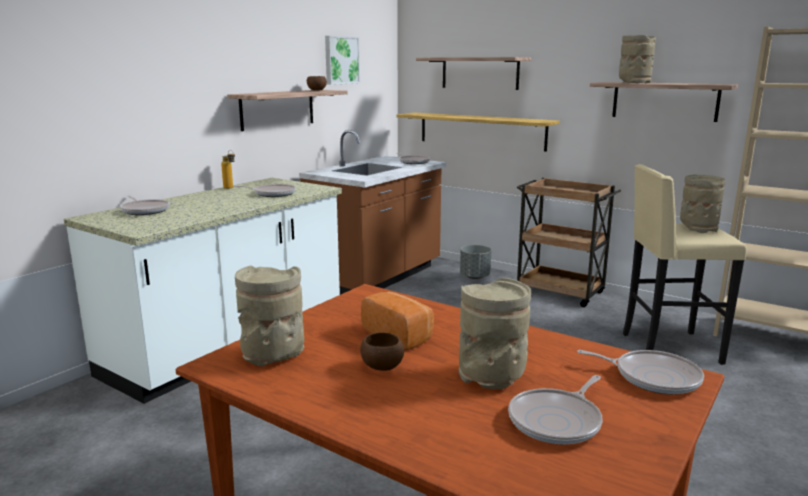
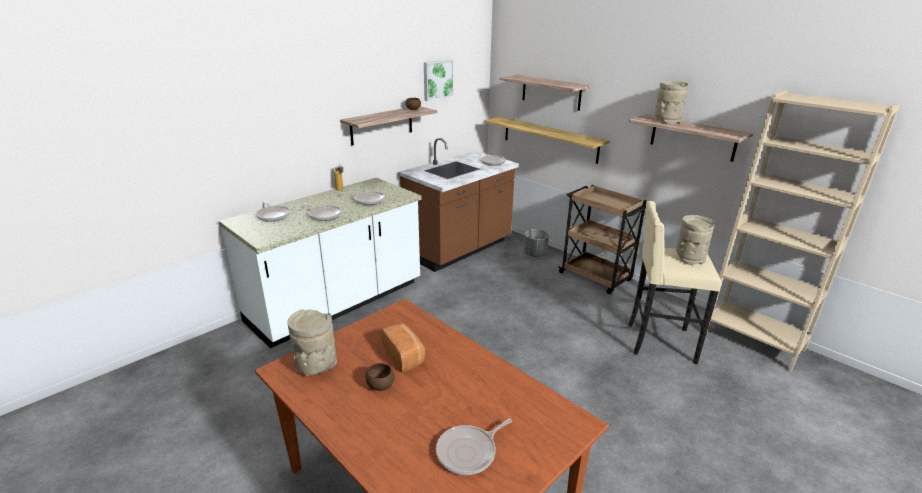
camera: 10 degrees right, 10 degrees up
beige vase [459,278,531,389] -> none
frying pan [577,350,704,395] -> frying pan moved to [302,203,342,221]

